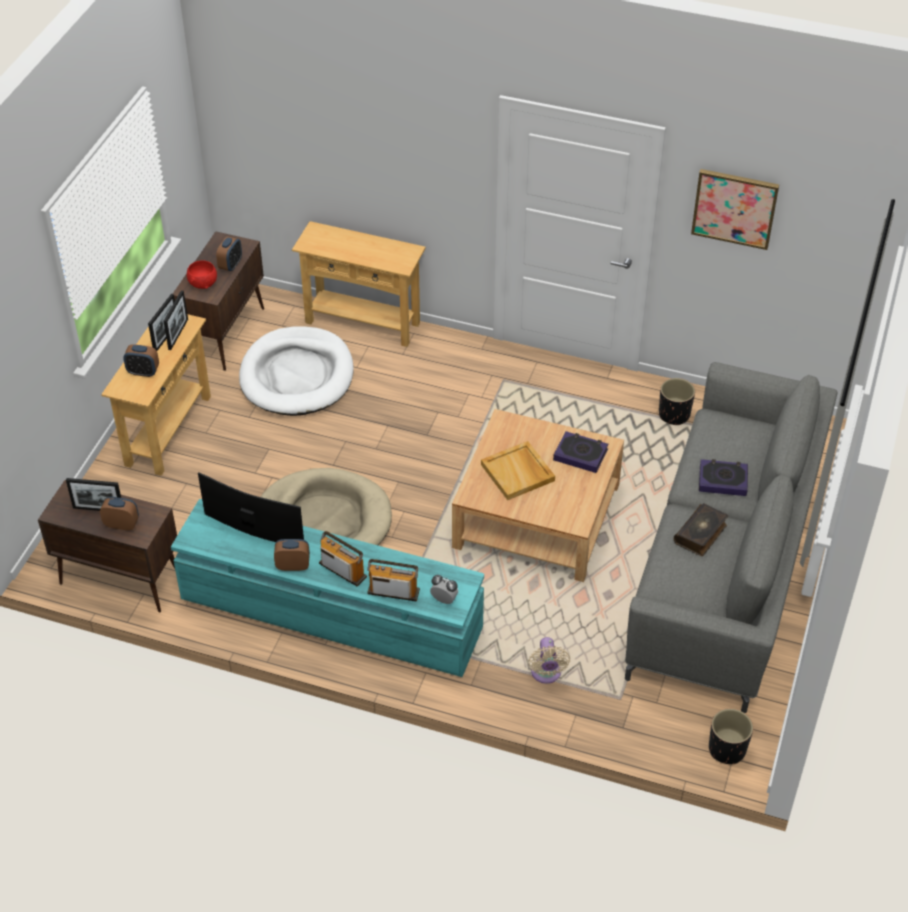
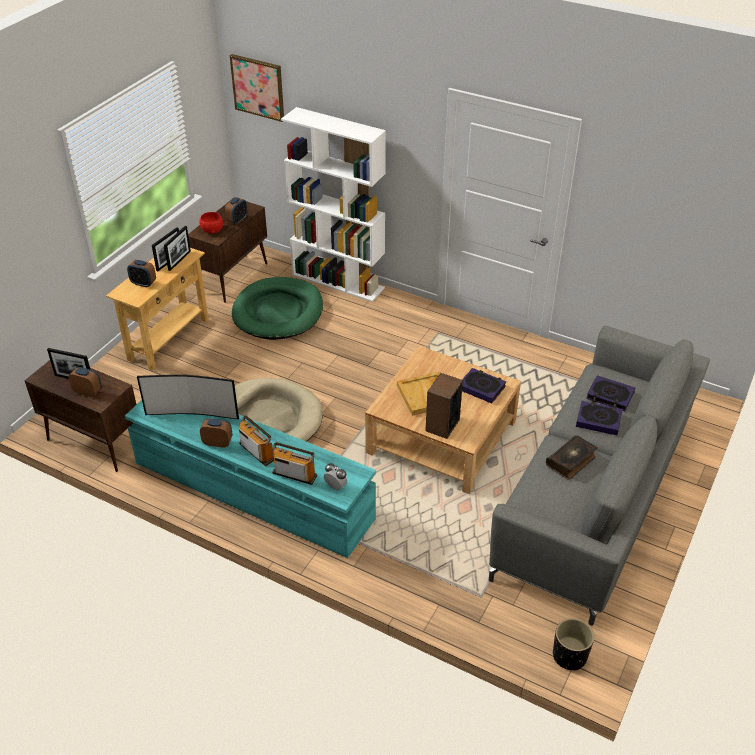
camera: 10 degrees right, 5 degrees down
television [198,472,304,542] -> television turned 150 degrees clockwise [137,375,239,419]
white dog bed [239,326,354,416] -> green dog bed [232,277,323,340]
beige console table [292,221,426,347] -> white bookcase [281,107,386,302]
beige fan [528,637,570,684] -> none
black planter [659,378,695,425] -> none
picture [691,169,779,250] -> picture moved to [230,54,284,122]
none -> speaker [426,373,463,439]
none -> book [586,375,635,411]

